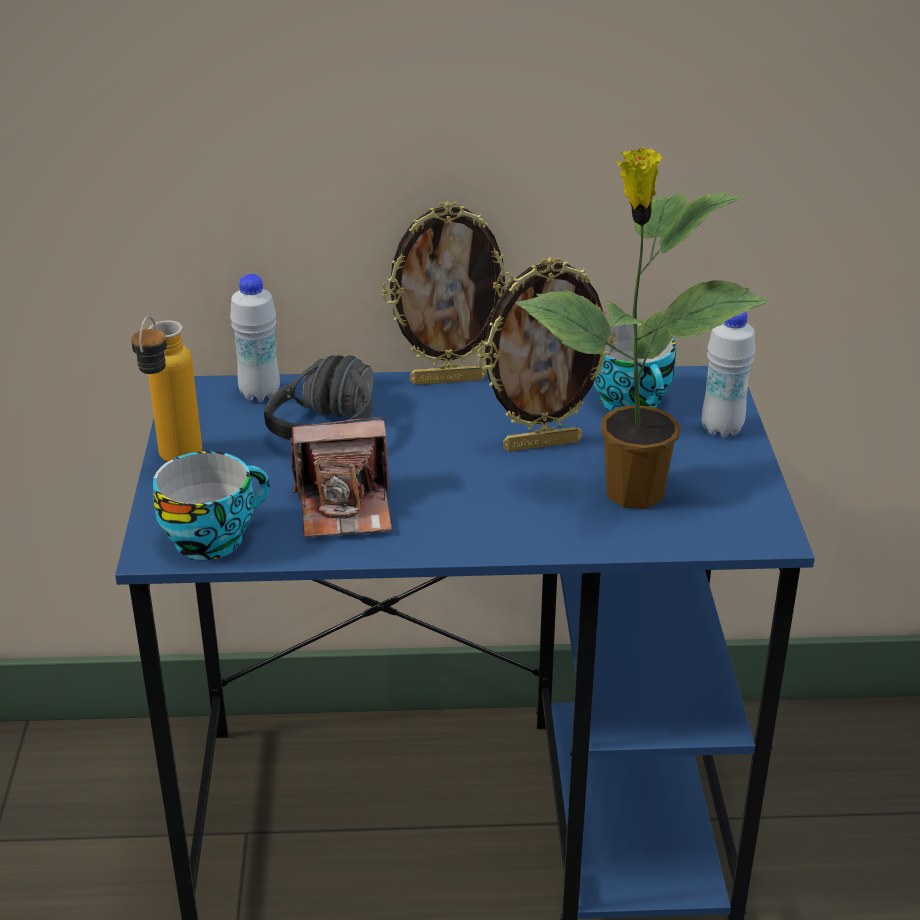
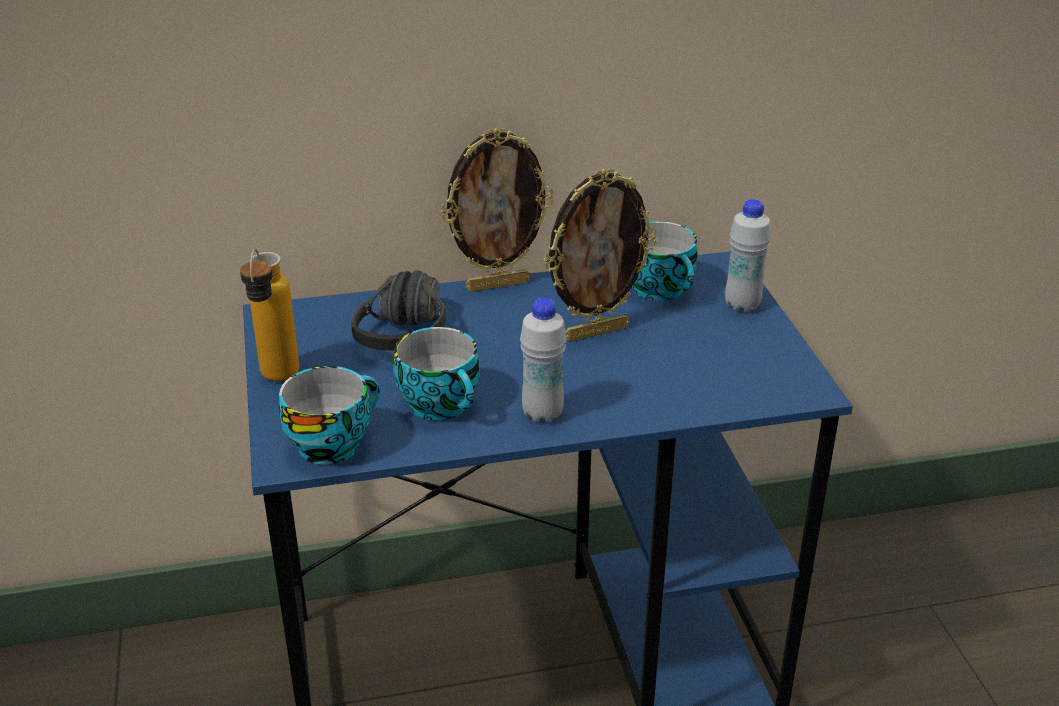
camera: 10 degrees left, 0 degrees up
white bottle [230,274,280,402] -> white bottle moved to [520,298,566,423]
camera [290,417,392,538] -> cup [393,327,480,420]
potted plant [515,147,769,509] -> none

